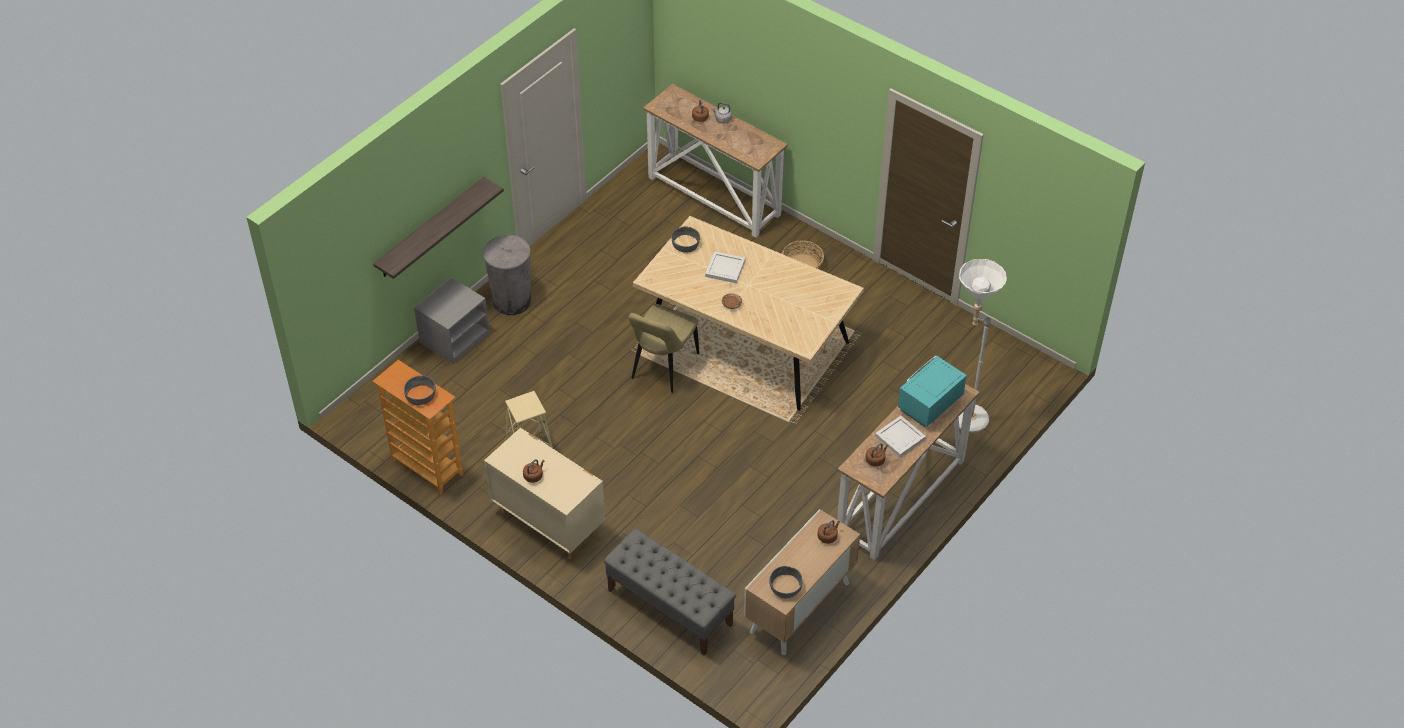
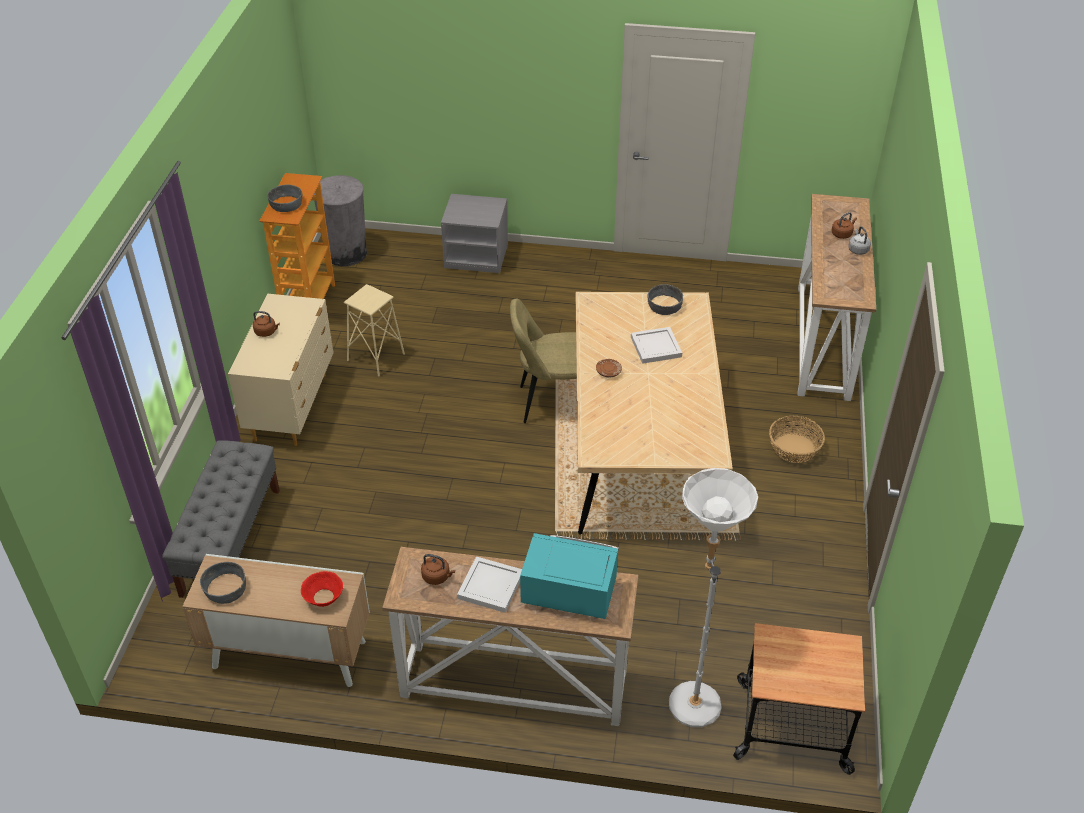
camera: 60 degrees right, 5 degrees down
shelf [373,177,504,279] -> none
grey trash can [483,235,531,315] -> grey trash can moved to [314,175,367,266]
brown kettle [817,520,840,544] -> red bowl [301,571,343,607]
none -> cart [733,623,865,775]

